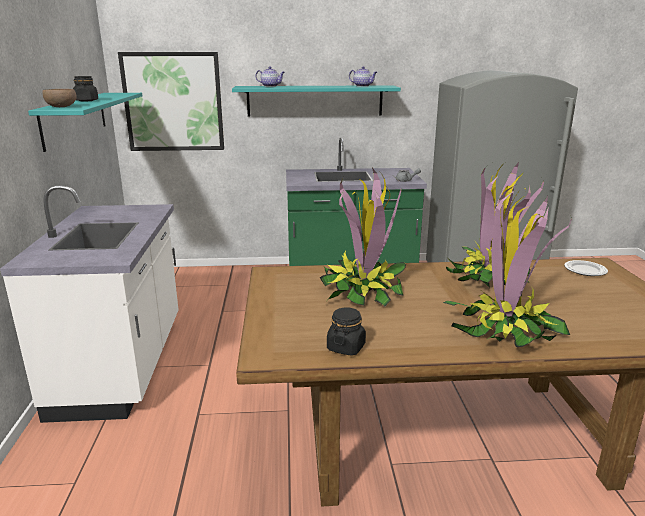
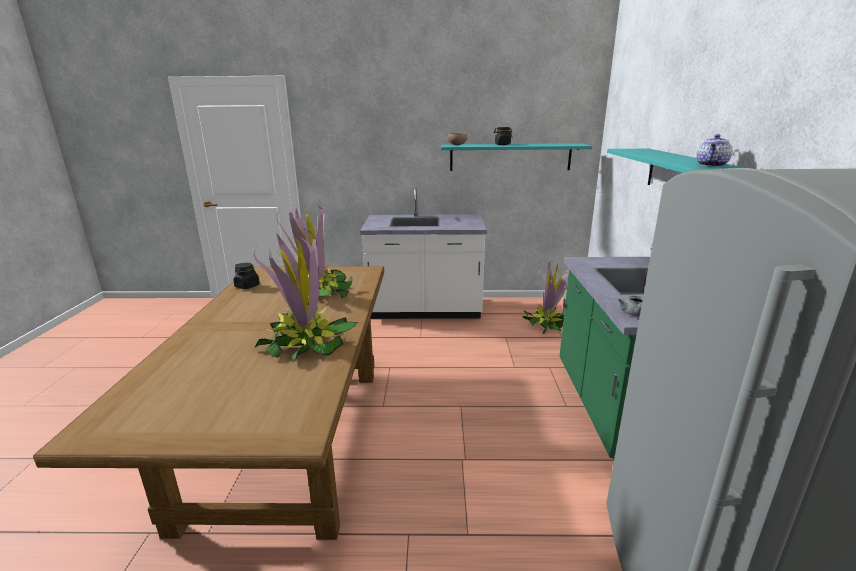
camera: 95 degrees right, 0 degrees up
picture [118,52,224,151] -> none
teapot [255,66,285,87] -> none
potted plant [443,186,572,347] -> potted plant moved to [522,262,569,334]
plate [564,260,608,276] -> none

